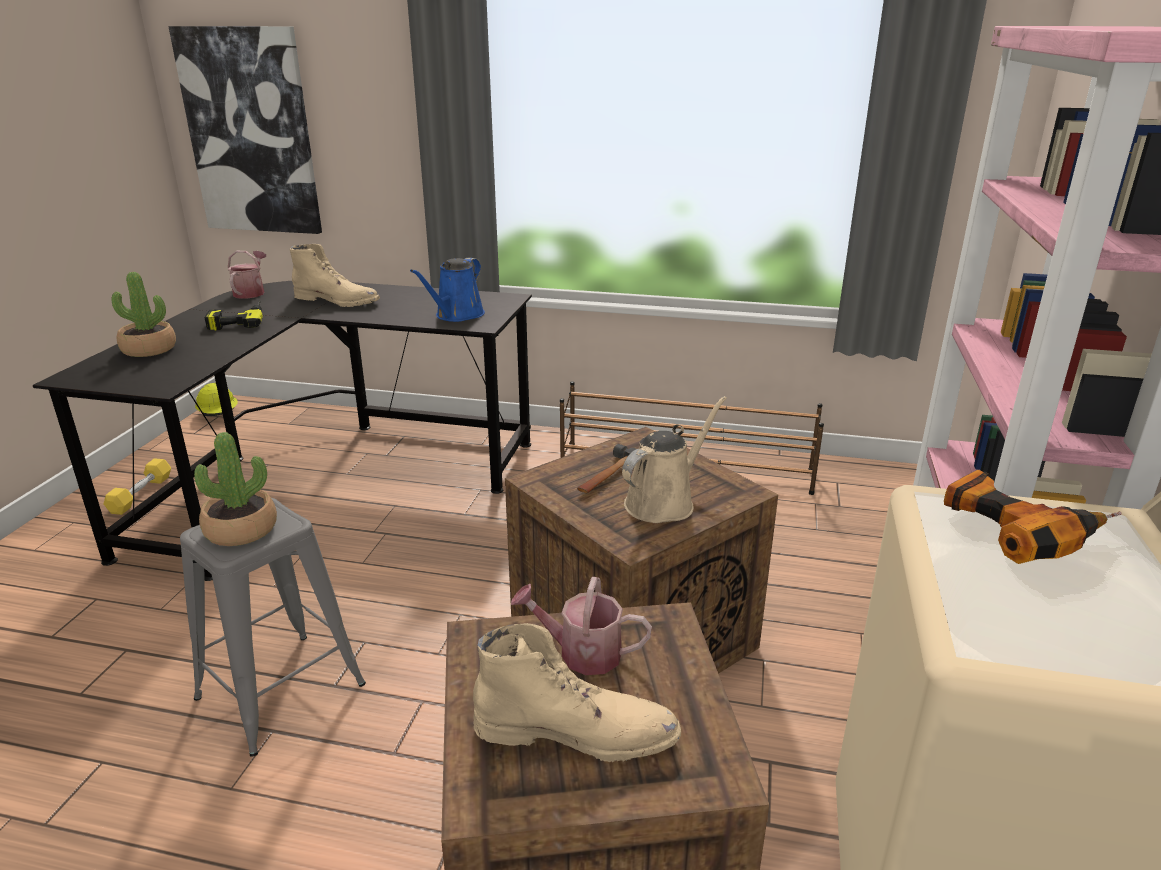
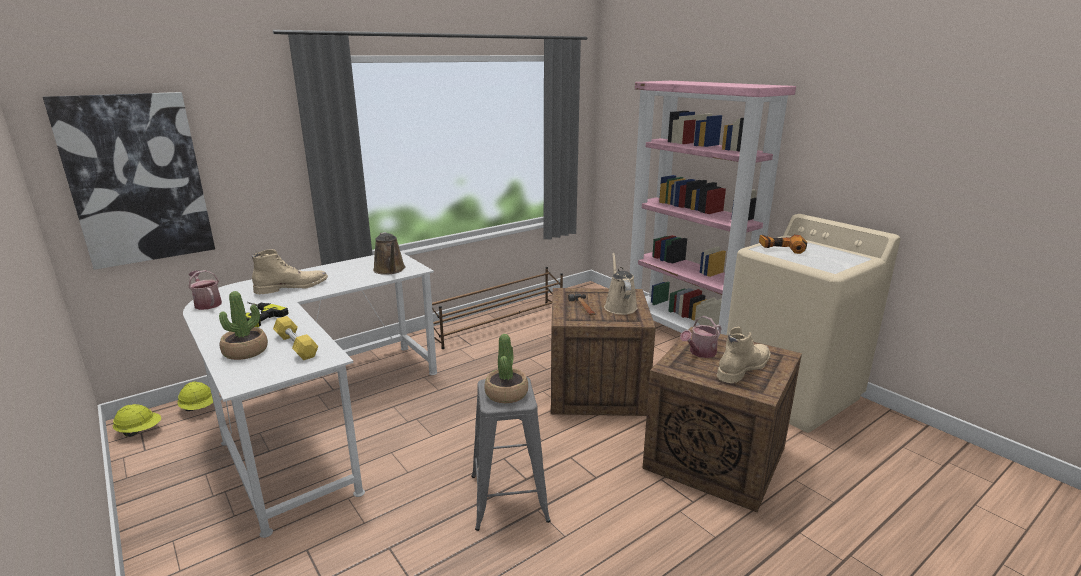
camera: 50 degrees left, 5 degrees down
black desk [33,281,532,581] -> white desk [183,251,437,538]
yellow dumbbell [103,458,171,515] -> yellow dumbbell moved to [273,316,318,360]
blue watering can [410,258,485,322] -> brown watering can [373,232,406,275]
none -> yellow hard hat [177,382,213,411]

